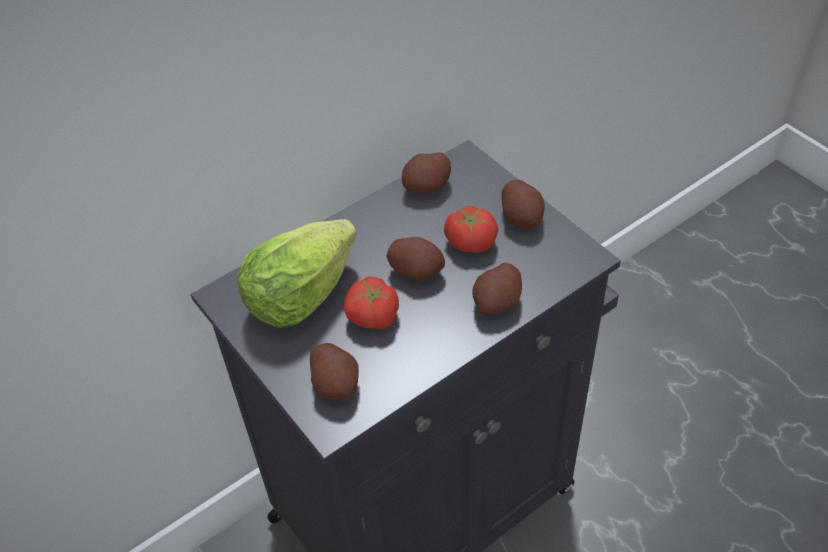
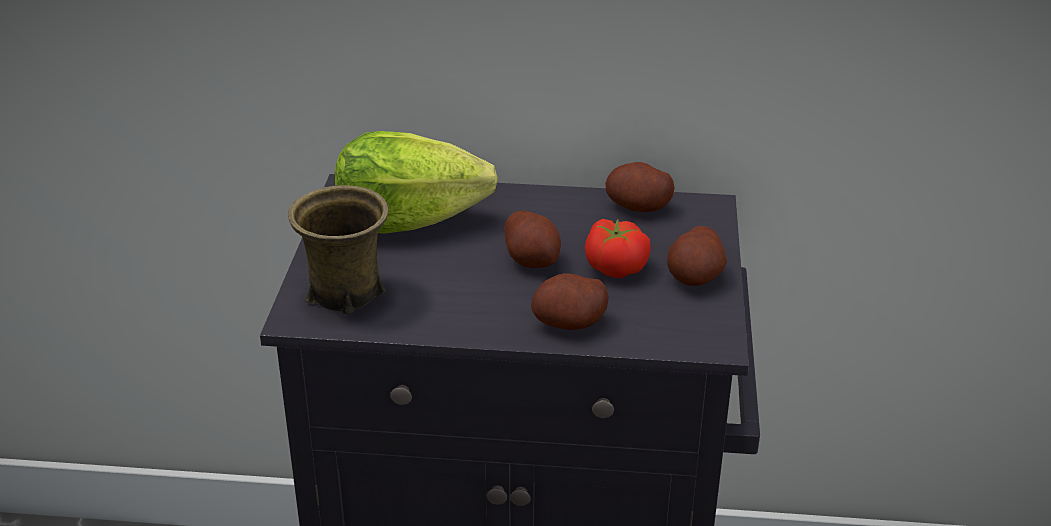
camera: 40 degrees right, 15 degrees down
potato [310,343,359,400] -> brown mug [288,185,388,314]
tomato [344,277,399,329] -> none

